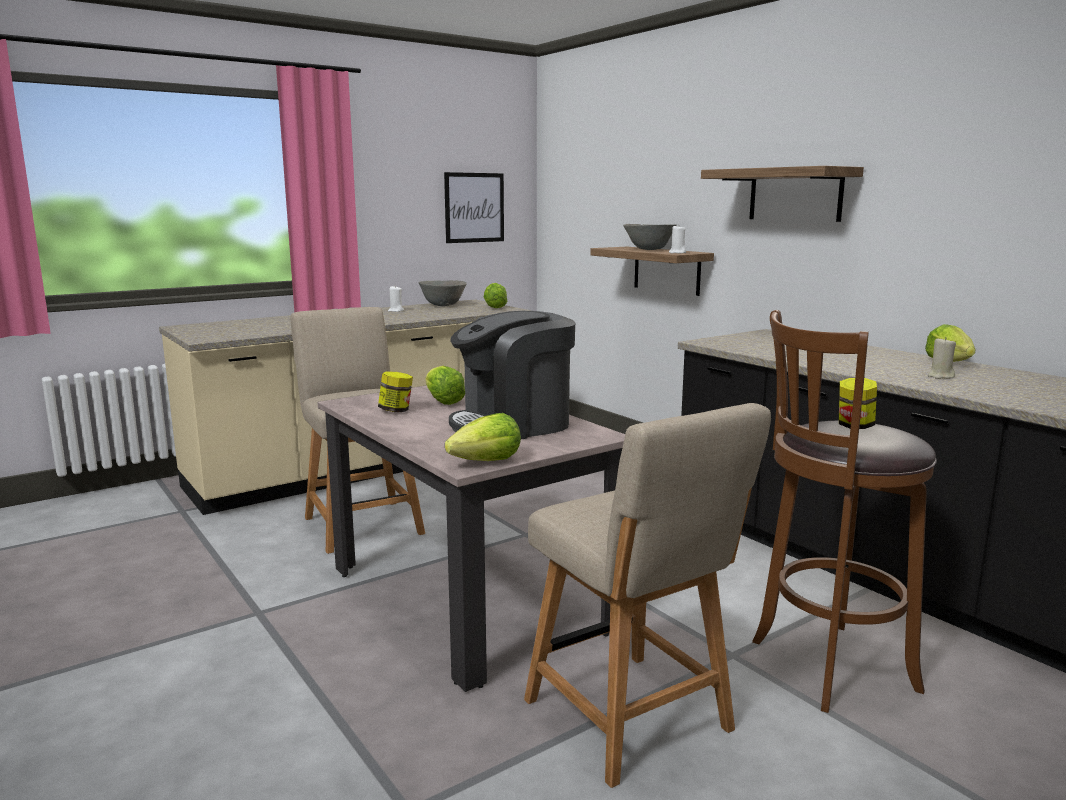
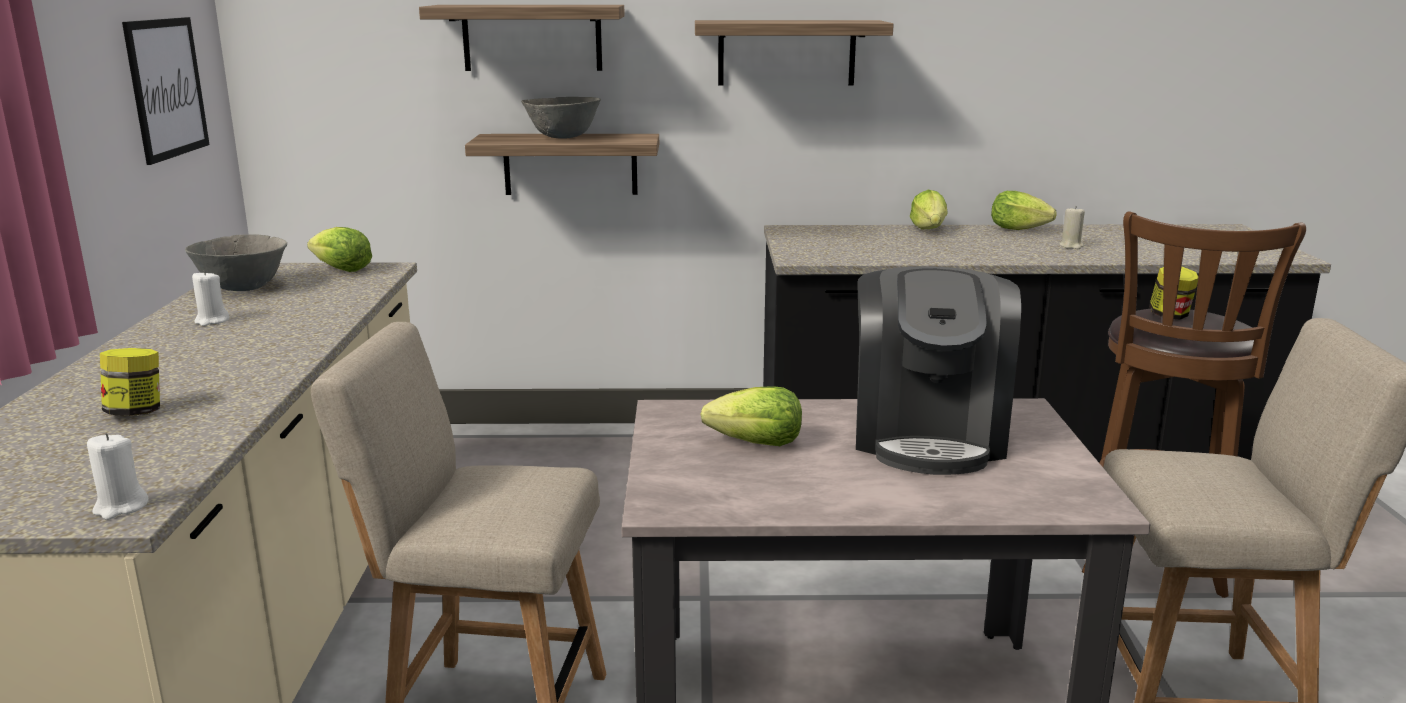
camera: 55 degrees left, 5 degrees up
jar [378,371,413,412] -> jar moved to [100,348,160,416]
lettuce [445,413,521,461] -> lettuce moved to [910,190,947,229]
white candle [669,226,686,253] -> white candle moved to [87,433,149,520]
none -> shelf [419,5,625,71]

